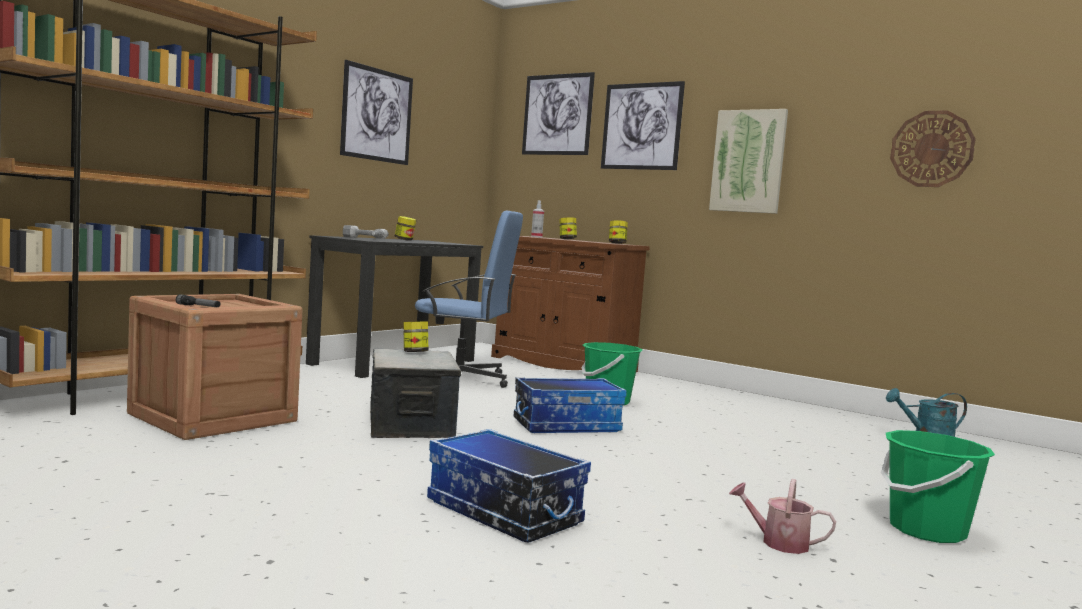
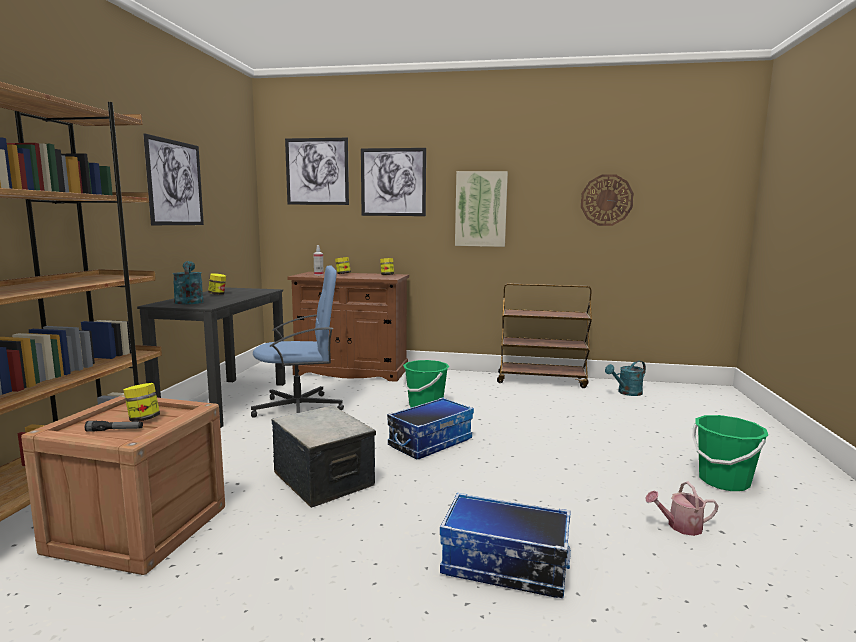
camera: 25 degrees left, 5 degrees up
power drill [343,225,389,239] -> turquoise watering can [173,261,204,305]
jar [403,321,428,352] -> jar moved to [123,383,160,422]
none -> brown cart [497,283,592,388]

